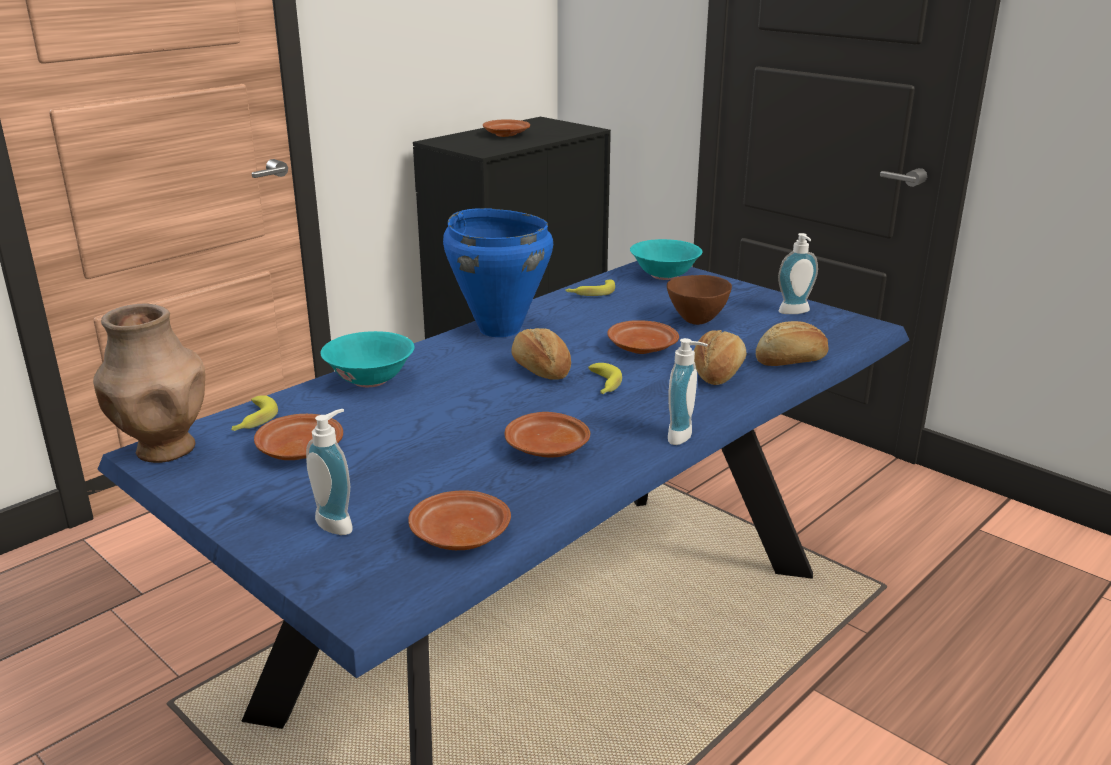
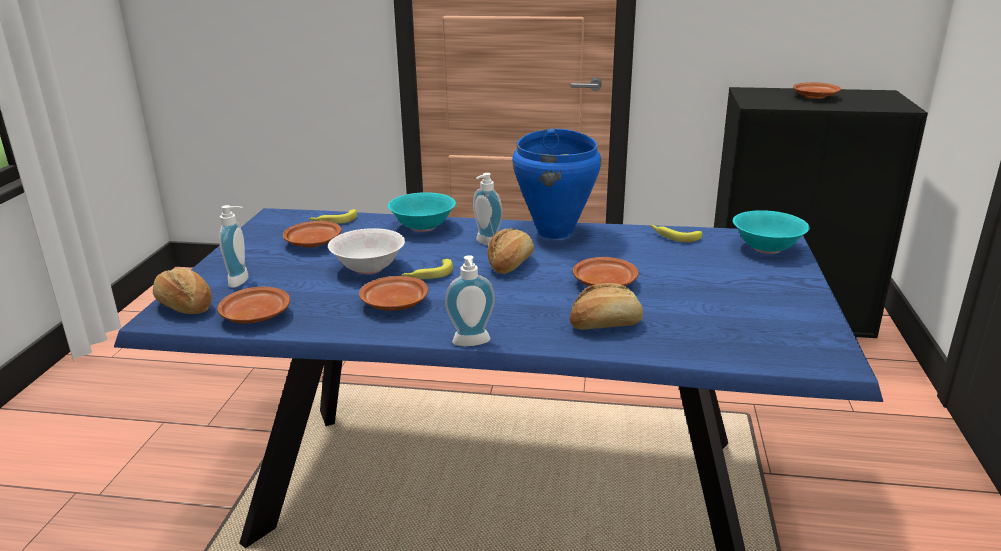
camera: 55 degrees right, 0 degrees up
brown vase [93,303,205,463] -> none
banana [588,363,622,394] -> banana moved to [402,259,453,279]
brown bowl [667,275,732,325] -> none
bread [756,321,828,366] -> bread moved to [153,268,212,314]
soap dispenser [778,233,818,314] -> soap dispenser moved to [473,173,503,246]
none -> white bowl [328,228,405,274]

